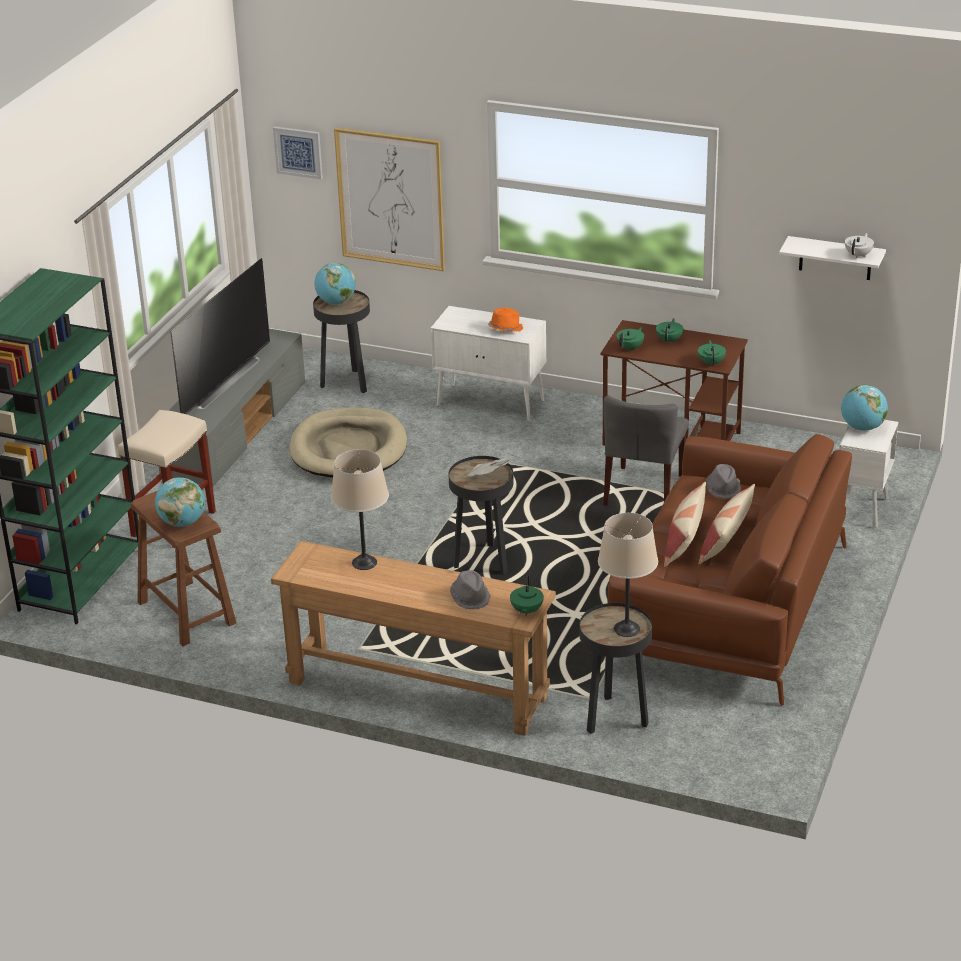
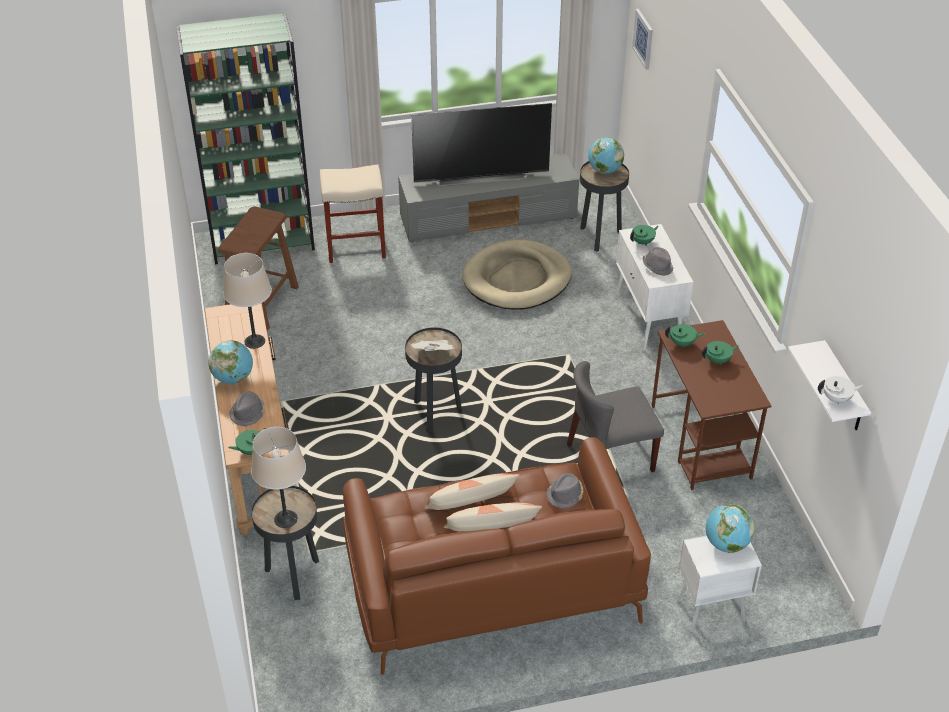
camera: 55 degrees right, 10 degrees up
globe [155,477,205,527] -> globe moved to [209,340,253,384]
picture [334,128,445,271] -> none
orange hat [488,308,523,332] -> grey hat [642,247,674,276]
green teapot [698,340,726,366] -> green teapot moved to [630,225,659,246]

